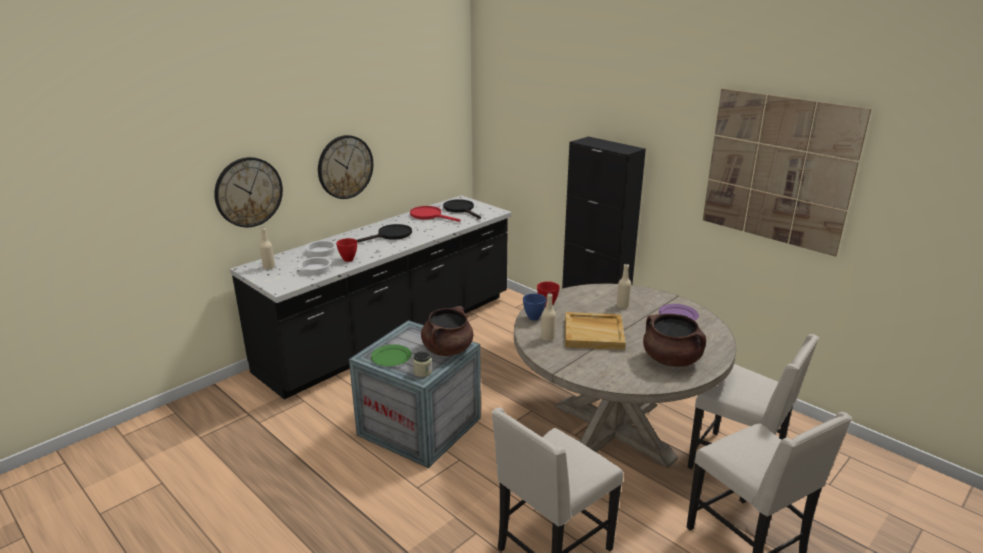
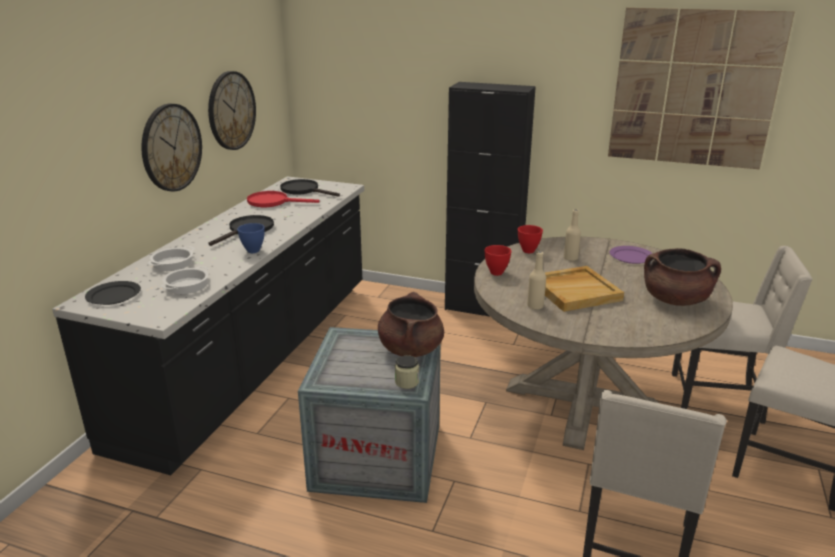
camera: 25 degrees left, 0 degrees up
wall clock [214,157,283,227] -> wall clock moved to [208,71,256,150]
beige bottle [260,227,275,269] -> black plate [85,281,141,305]
red bowl [336,238,357,262] -> red bowl moved to [518,225,543,253]
green plate [371,345,412,366] -> none
blue bowl [523,293,546,321] -> blue bowl moved to [237,223,265,253]

